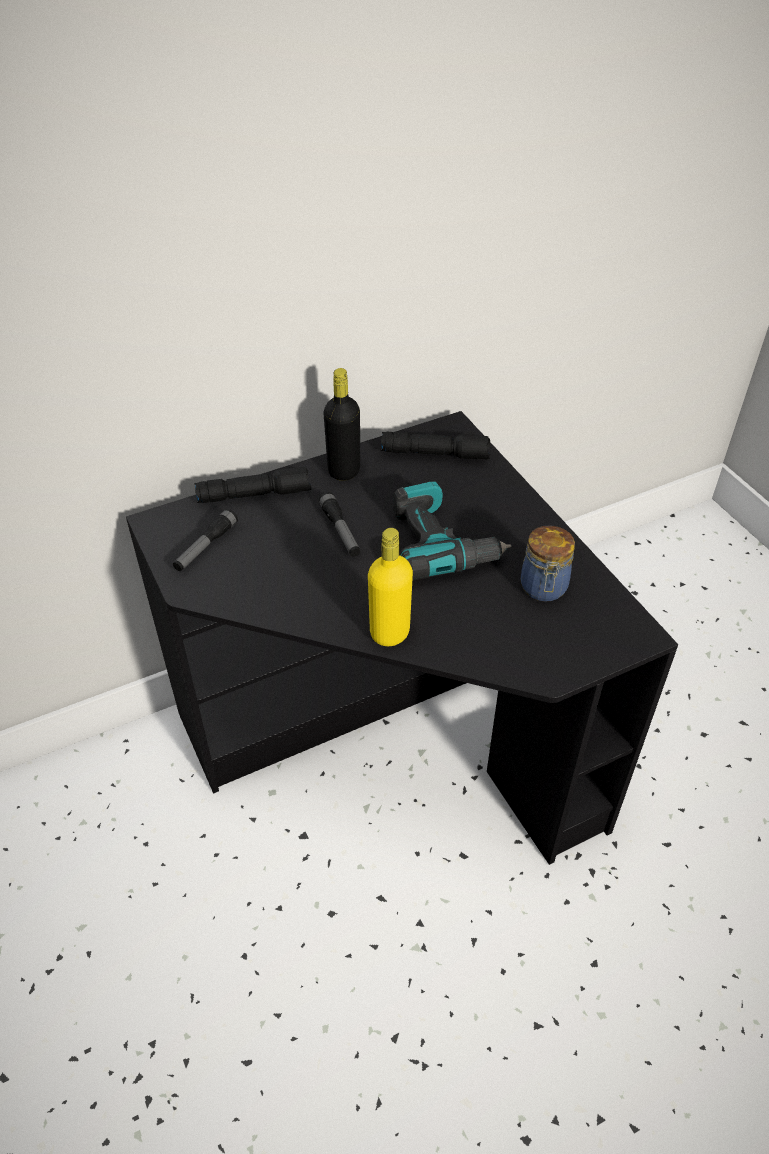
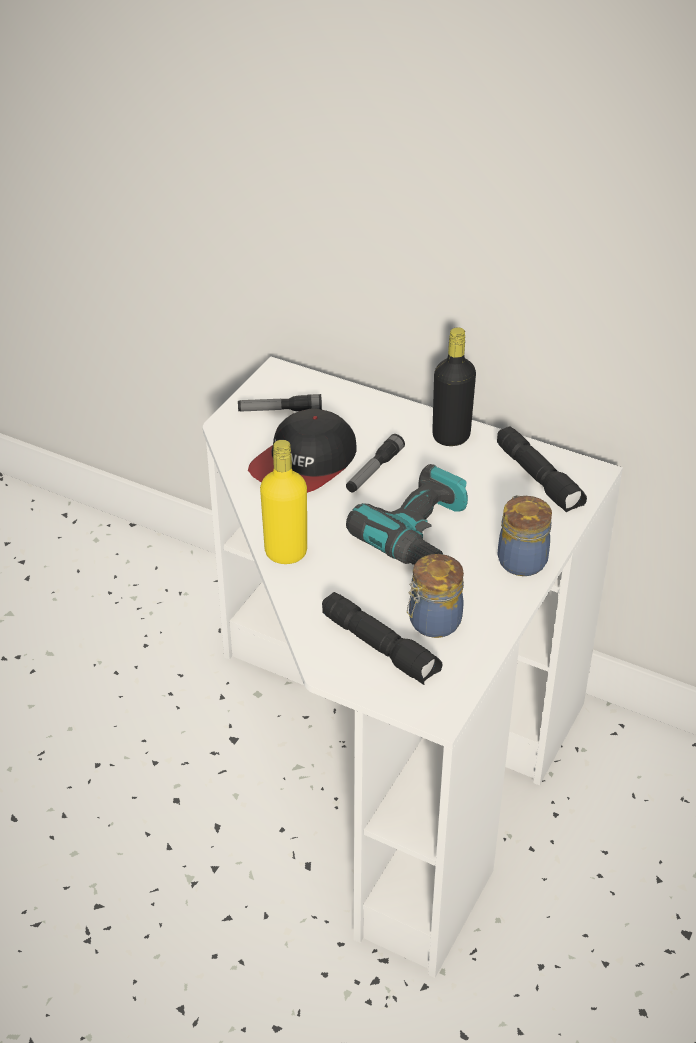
camera: 55 degrees right, 5 degrees down
black desk [126,411,678,865] -> white desk [203,357,623,978]
black flashlight [194,467,311,503] -> black flashlight moved to [322,592,443,685]
none -> cap [248,408,357,493]
none -> jar [498,495,552,576]

